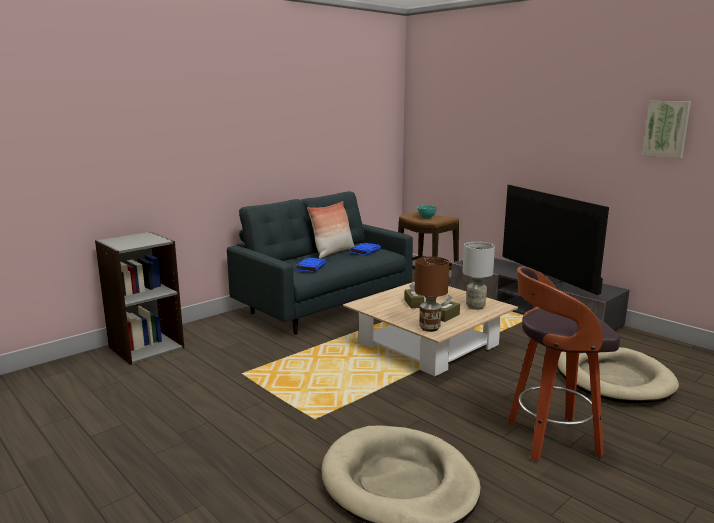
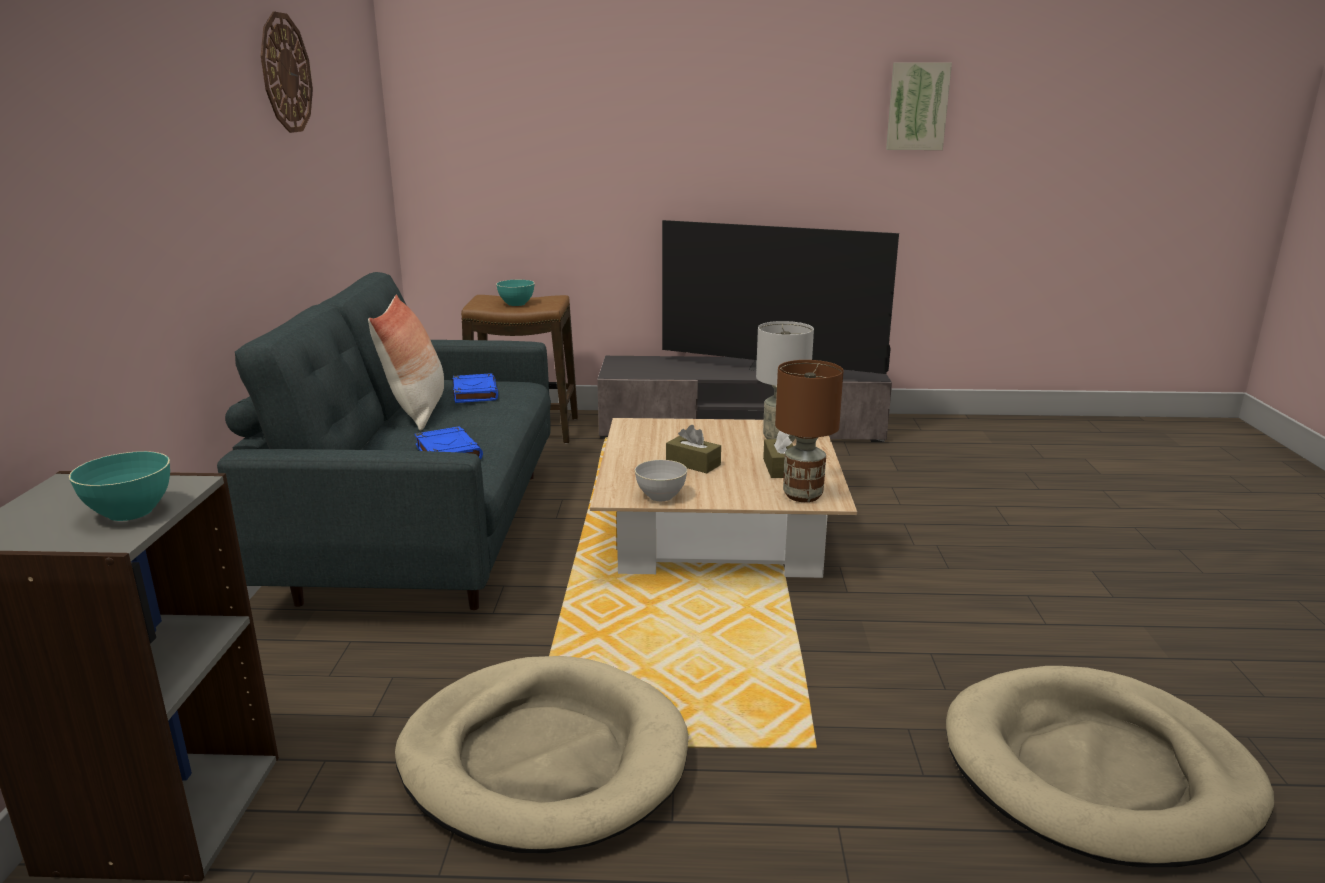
camera: 45 degrees left, 5 degrees up
stool [507,267,620,461] -> none
beige dog bed [557,347,679,404] -> beige dog bed moved to [395,656,688,853]
none -> turquoise bowl [69,451,170,521]
none -> wall clock [261,11,313,133]
none -> grey bowl [635,460,687,501]

